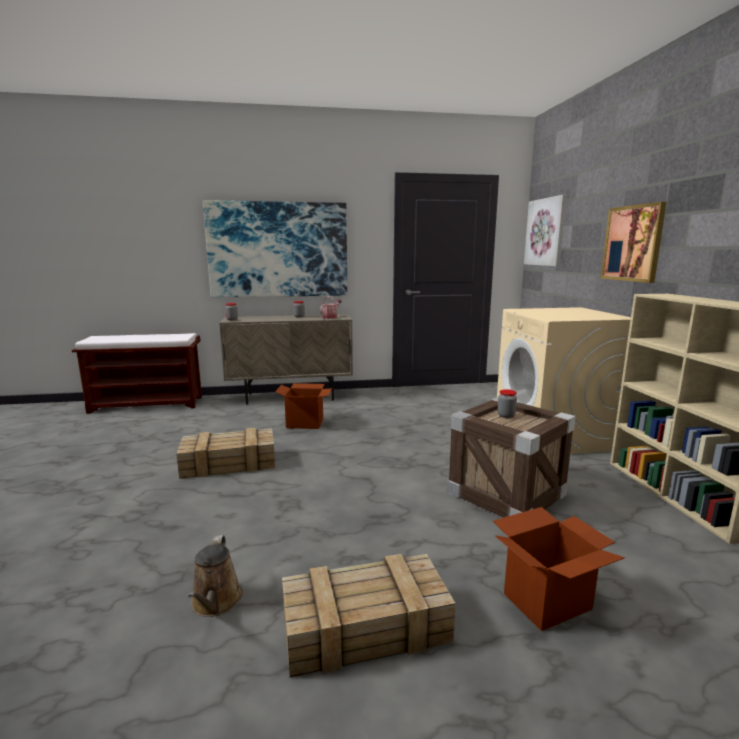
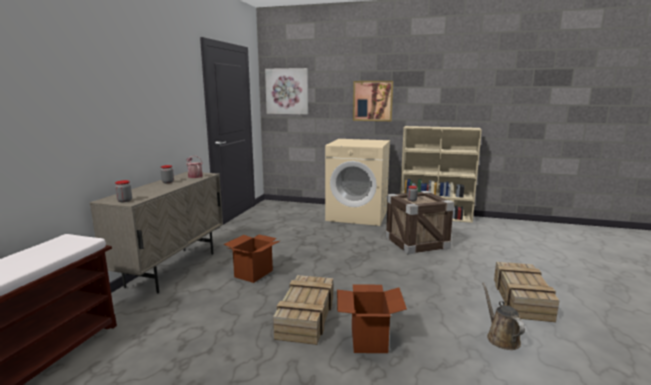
camera: 65 degrees left, 0 degrees up
brown watering can [188,535,243,617] -> brown watering can turned 120 degrees counterclockwise [482,283,525,350]
picture [203,200,347,297] -> none
cardboard box [493,507,625,631] -> cardboard box moved to [337,284,407,353]

